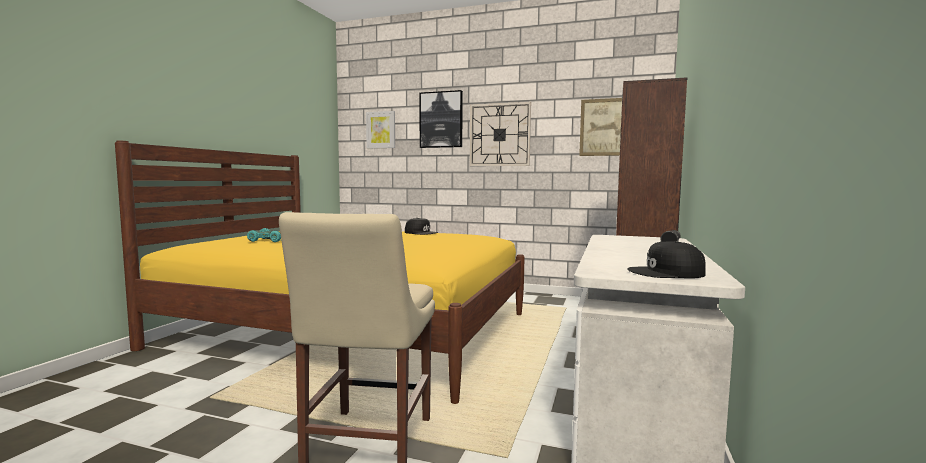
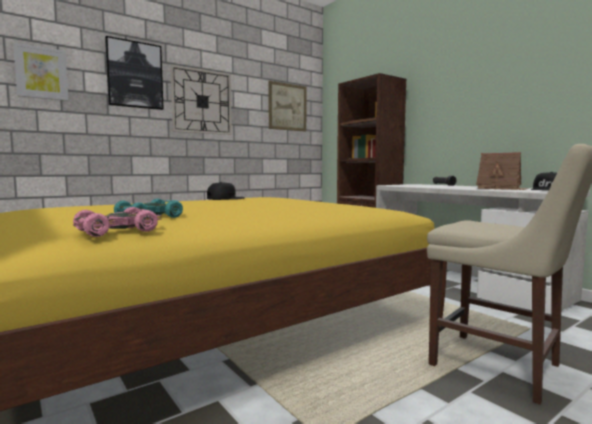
camera: 55 degrees left, 0 degrees up
none -> pink toy car [73,207,162,237]
none -> toy house [476,152,528,190]

